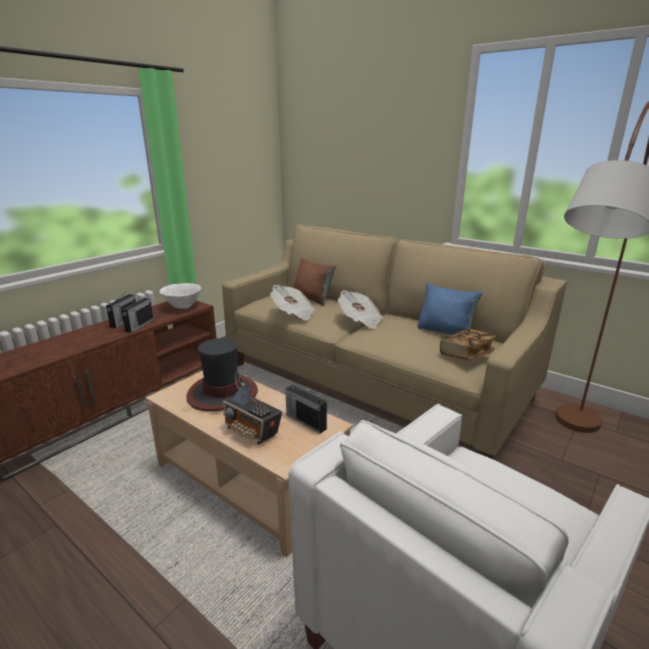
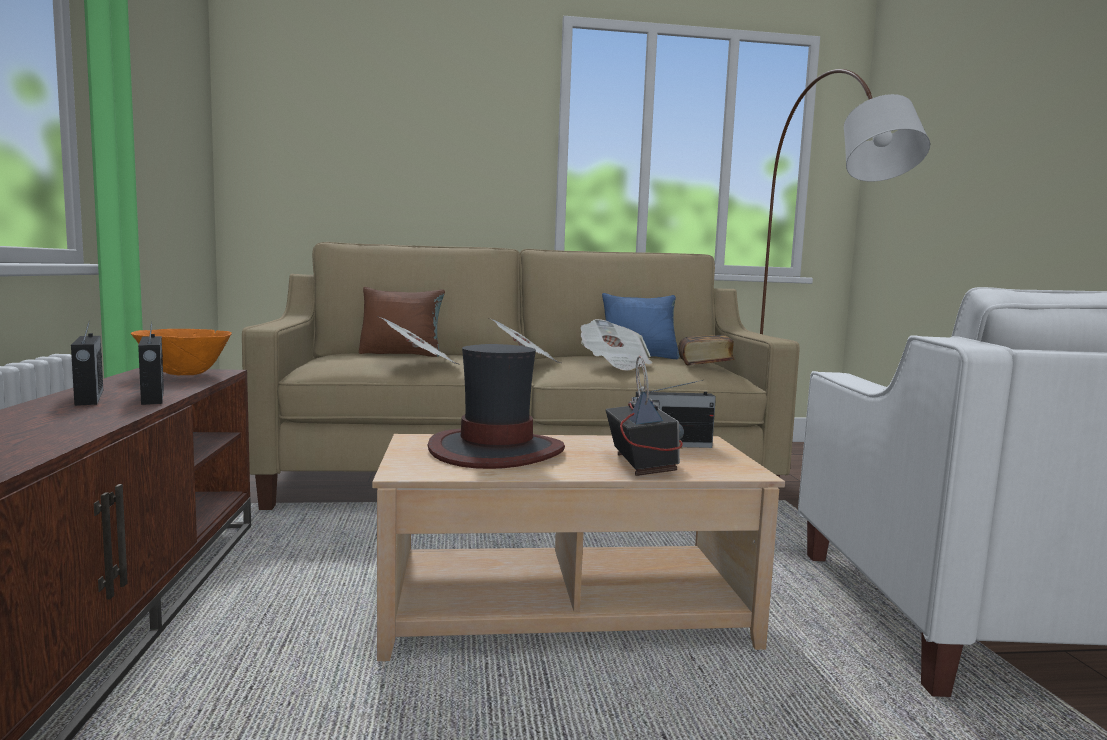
camera: 45 degrees left, 15 degrees down
white bowl [159,283,201,309] -> orange bowl [131,329,232,375]
radio [223,368,282,445] -> radio turned 90 degrees counterclockwise [606,356,684,476]
none -> newspaper [580,319,652,370]

